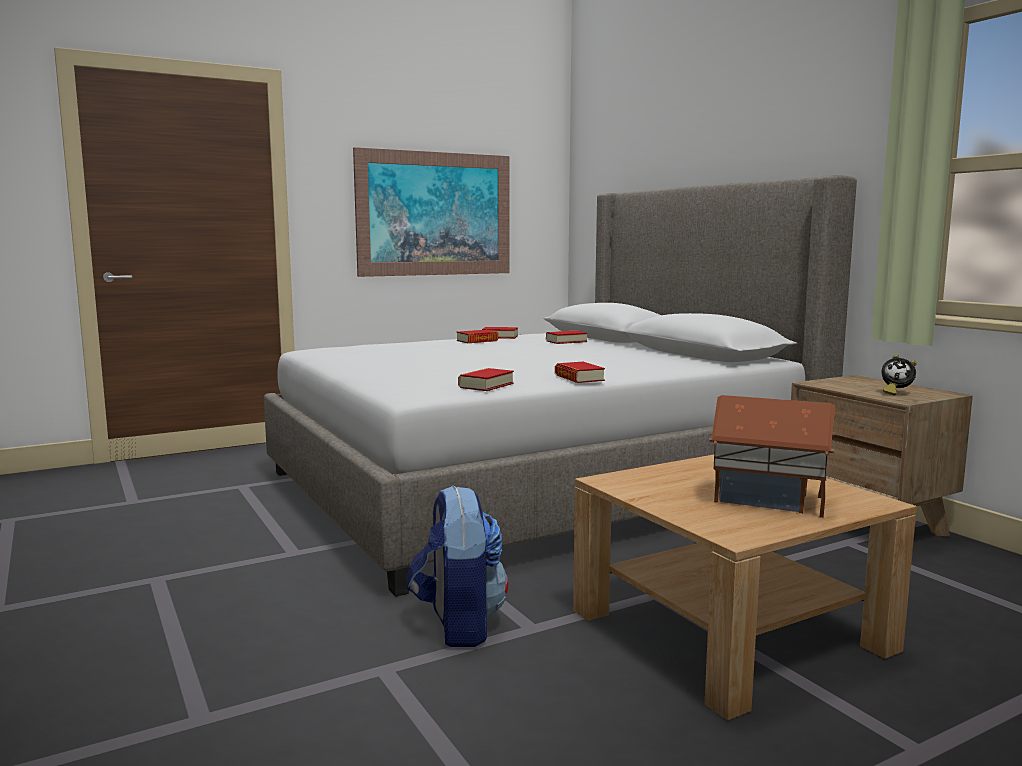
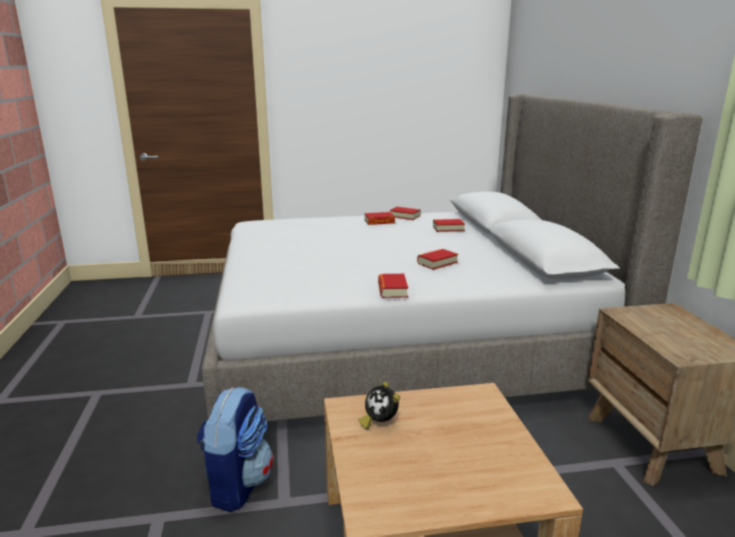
camera: 20 degrees right, 10 degrees up
picture [353,147,510,277] -> none
book [458,368,514,391] -> book moved to [417,249,458,270]
toy house [710,395,835,518] -> none
alarm clock [882,354,917,396] -> alarm clock moved to [358,382,400,430]

